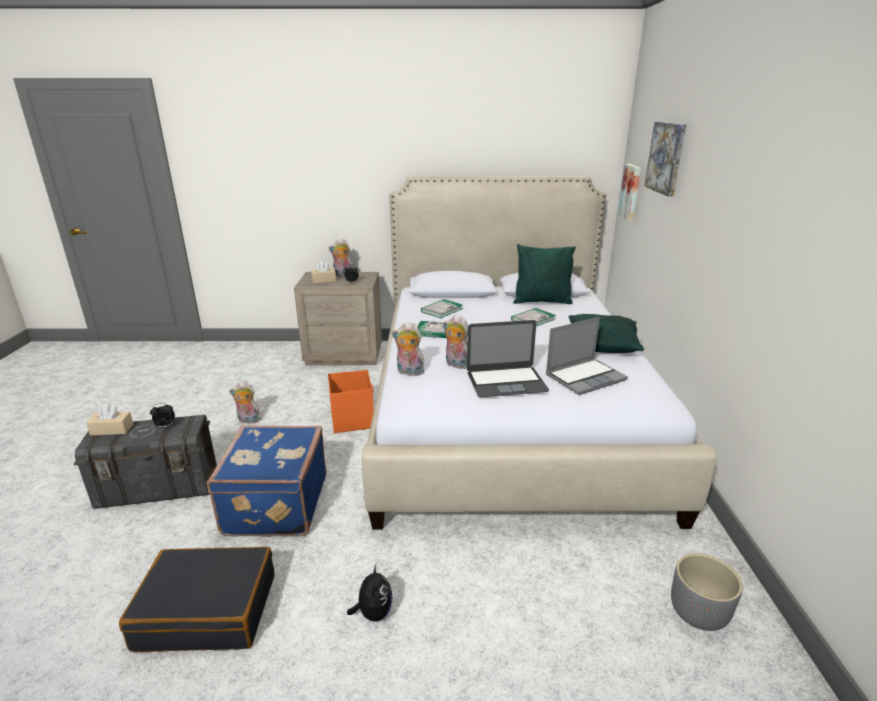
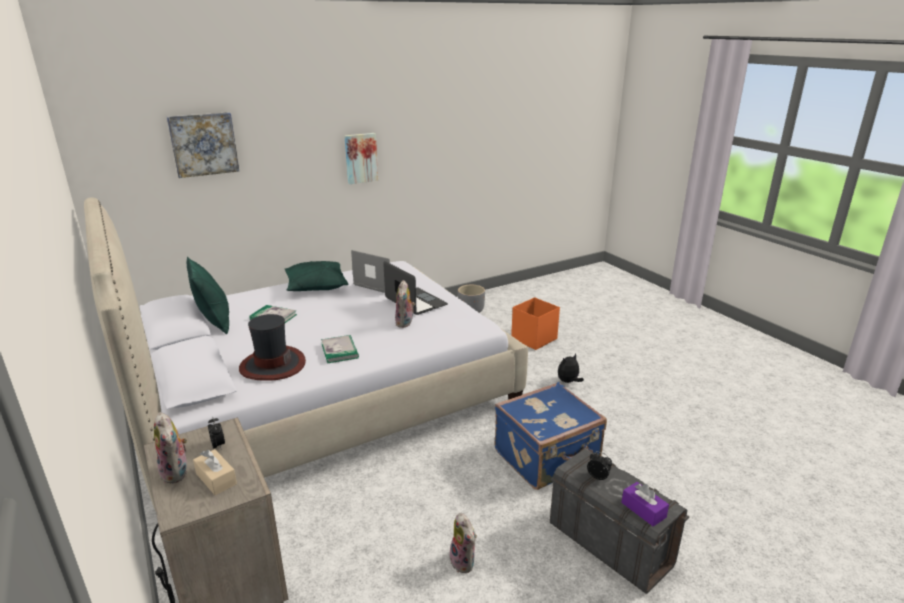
camera: 120 degrees left, 0 degrees up
beige tissue box [86,404,133,436] -> purple tissue box [622,482,669,527]
black suitcase [119,547,275,652] -> none
orange storage box [328,370,374,433] -> orange storage box moved to [511,297,560,350]
plush toy [392,322,424,376] -> none
book [421,299,463,318] -> hat [239,314,306,381]
picture [618,164,641,221] -> picture moved to [344,133,378,184]

